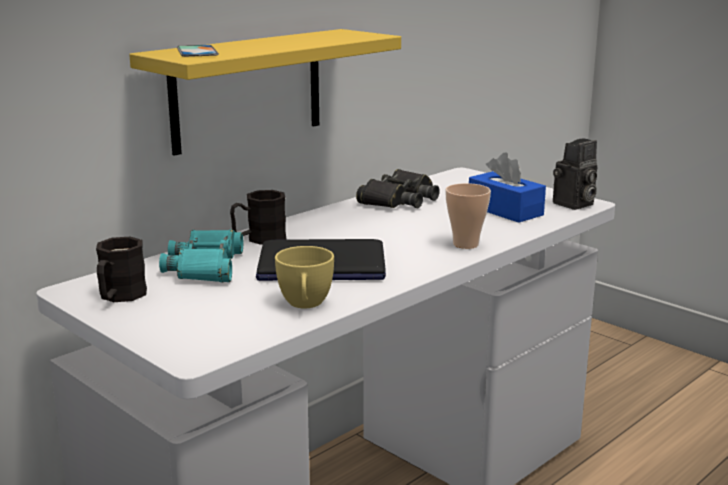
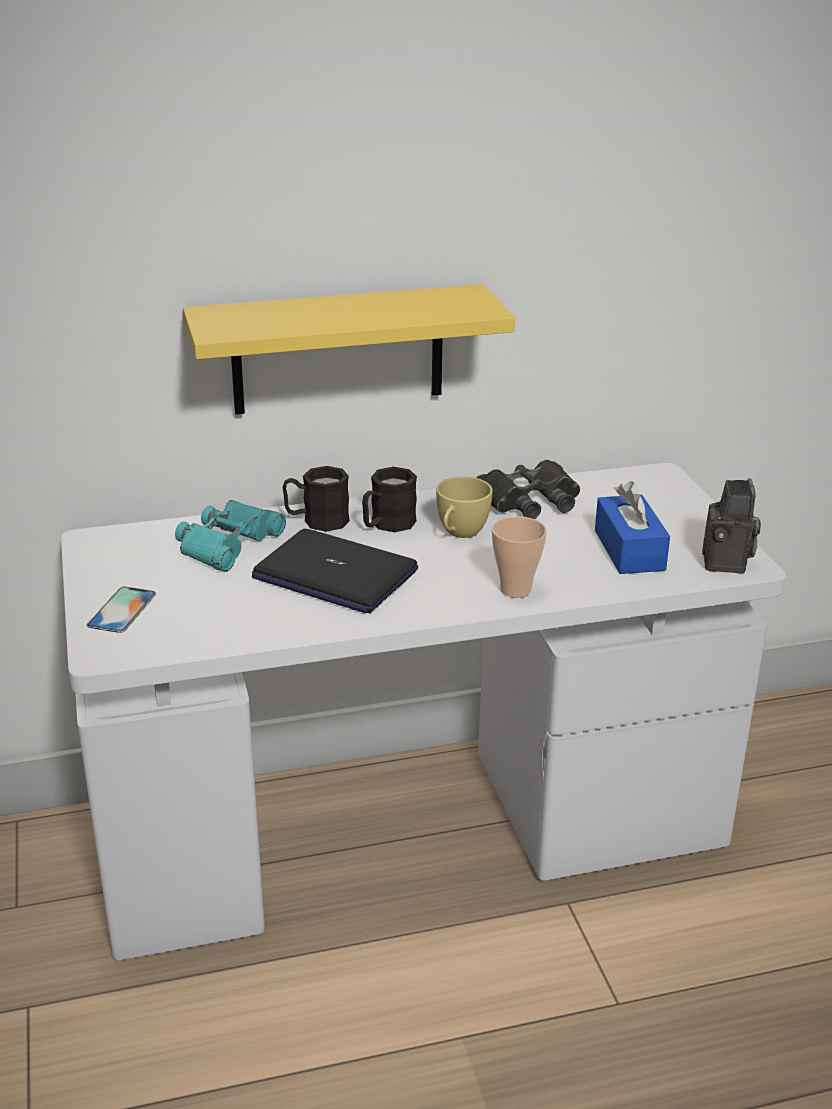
camera: 30 degrees right, 10 degrees up
black mug [96,237,147,302] -> black mug moved to [362,467,417,532]
phone [177,45,219,57] -> phone moved to [87,587,156,633]
yellow cup [275,246,334,308] -> yellow cup moved to [436,476,493,538]
camera [553,138,597,210] -> camera turned 75 degrees counterclockwise [702,478,761,573]

